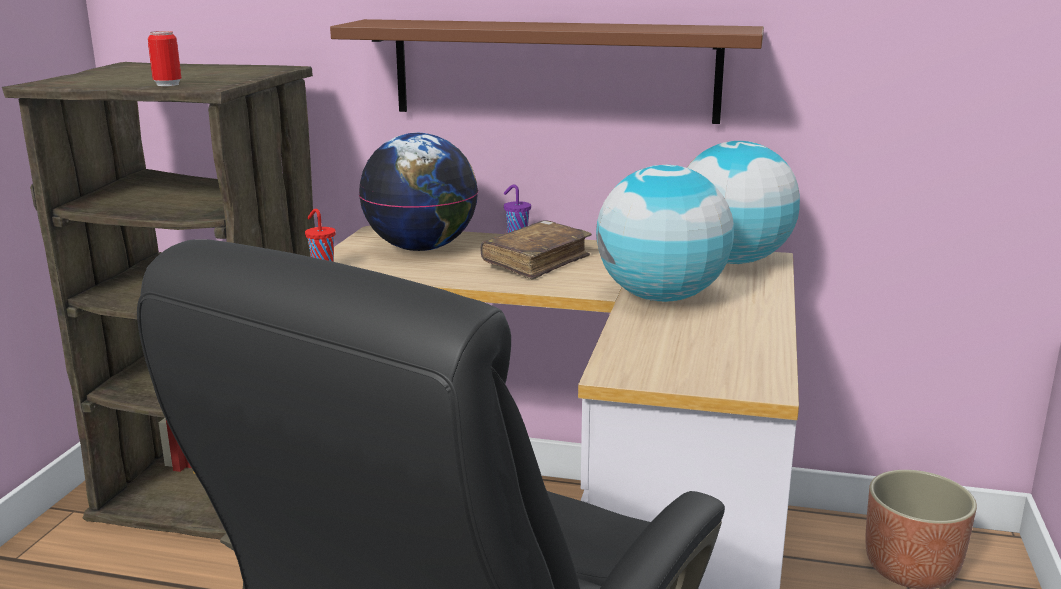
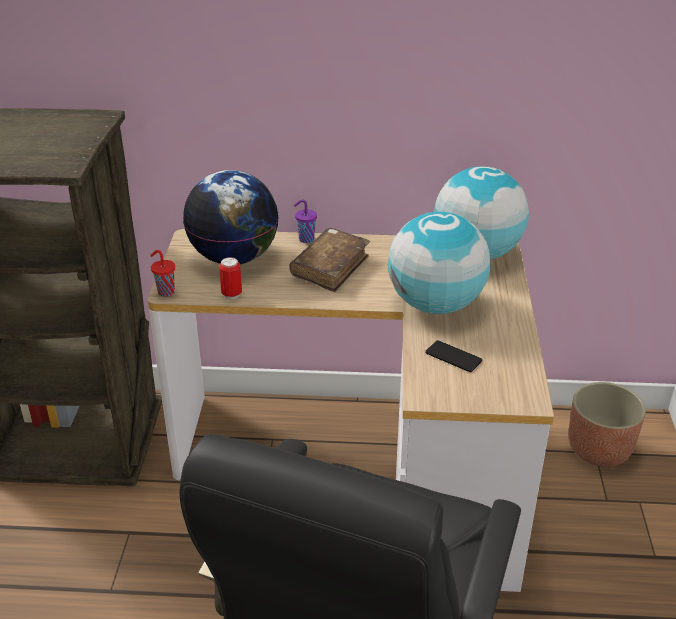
camera: 10 degrees left, 15 degrees up
can [148,31,181,86] -> can moved to [219,257,242,299]
brown shelf [330,19,764,124] -> none
none -> phone [425,340,482,372]

